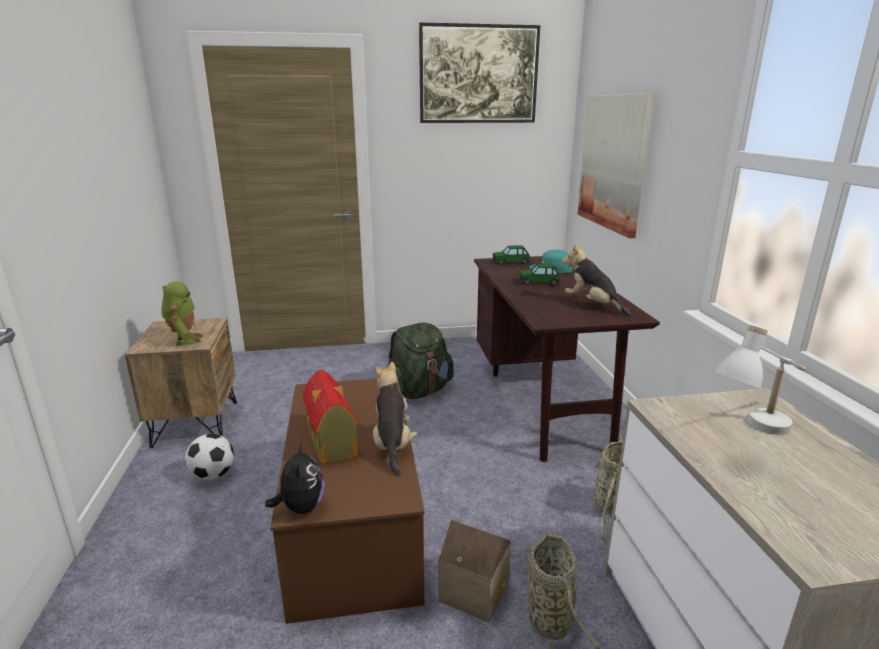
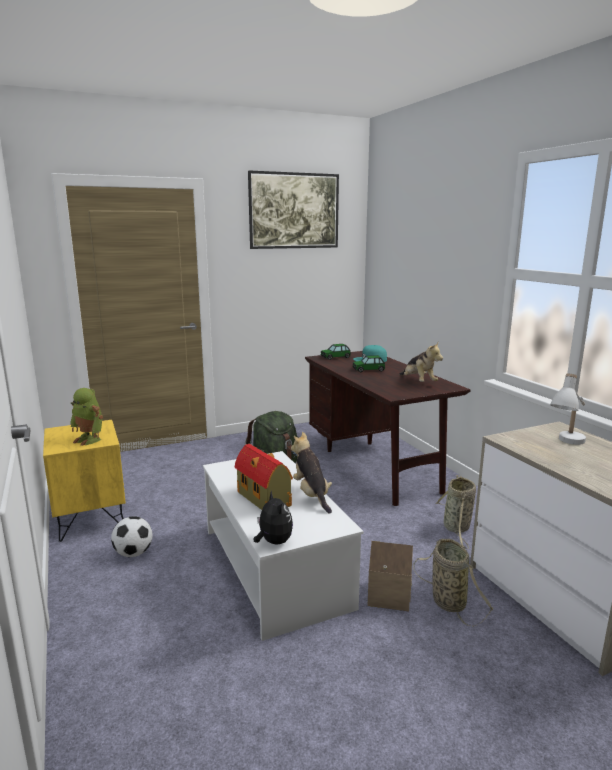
camera: 15 degrees left, 5 degrees down
brown nightstand [125,318,237,448] -> yellow nightstand [43,420,126,542]
toy robot [161,281,203,346] -> toy robot turned 150 degrees clockwise [70,388,103,446]
brown coffee table [270,377,425,624] -> white coffee table [203,451,363,641]
plush toy [562,243,631,316] -> plush toy turned 150 degrees counterclockwise [399,343,443,382]
picture [577,93,654,238] -> none

